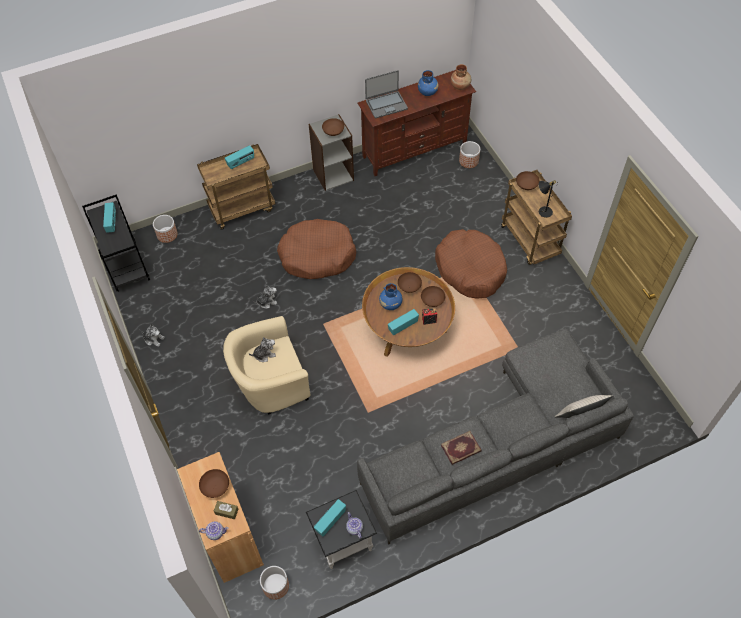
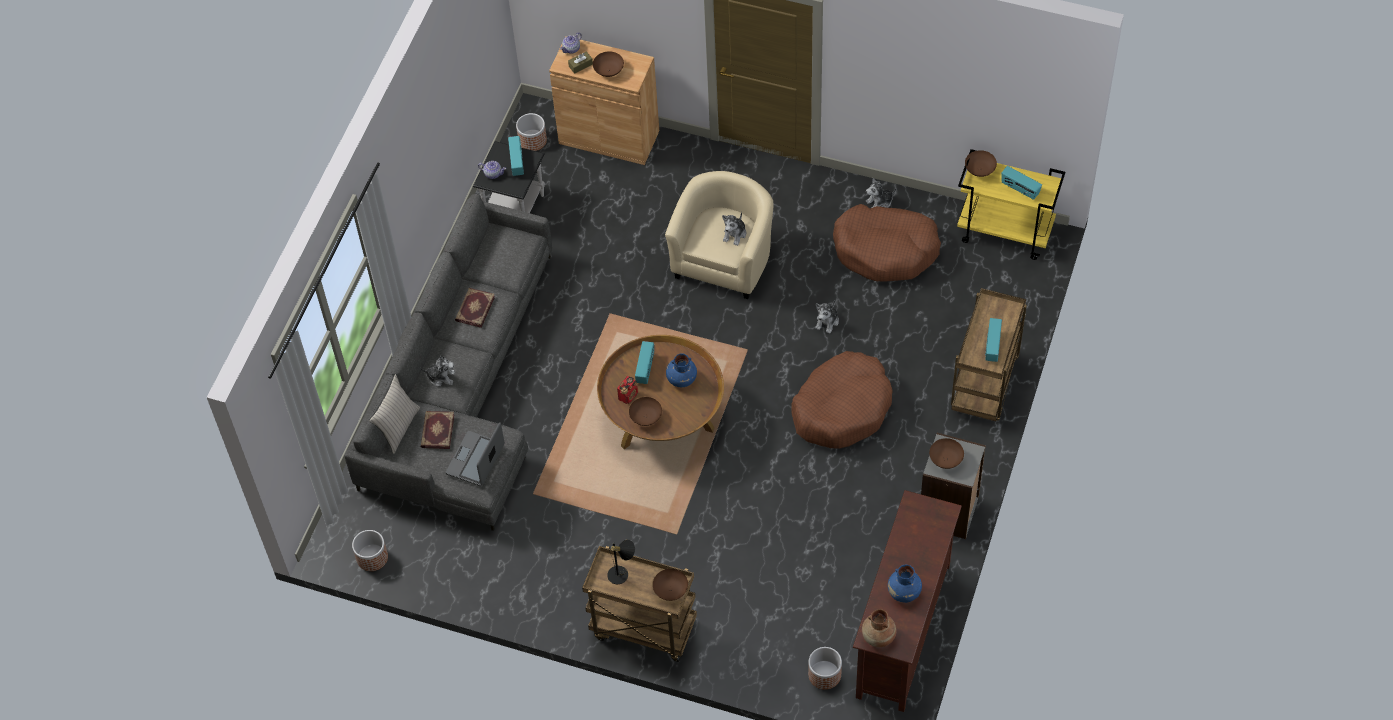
camera: 135 degrees right, 0 degrees up
black cart [82,194,150,292] -> yellow cart [957,149,1065,260]
planter [153,215,178,243] -> planter moved to [352,530,388,571]
laptop [365,70,408,118] -> laptop moved to [446,422,505,486]
brown bowl [398,272,422,293] -> brown bowl moved to [965,150,997,177]
brown dog bed [435,229,507,299] -> brown dog bed moved to [833,204,941,281]
none -> plush toy [420,355,455,387]
none -> book [421,411,455,449]

